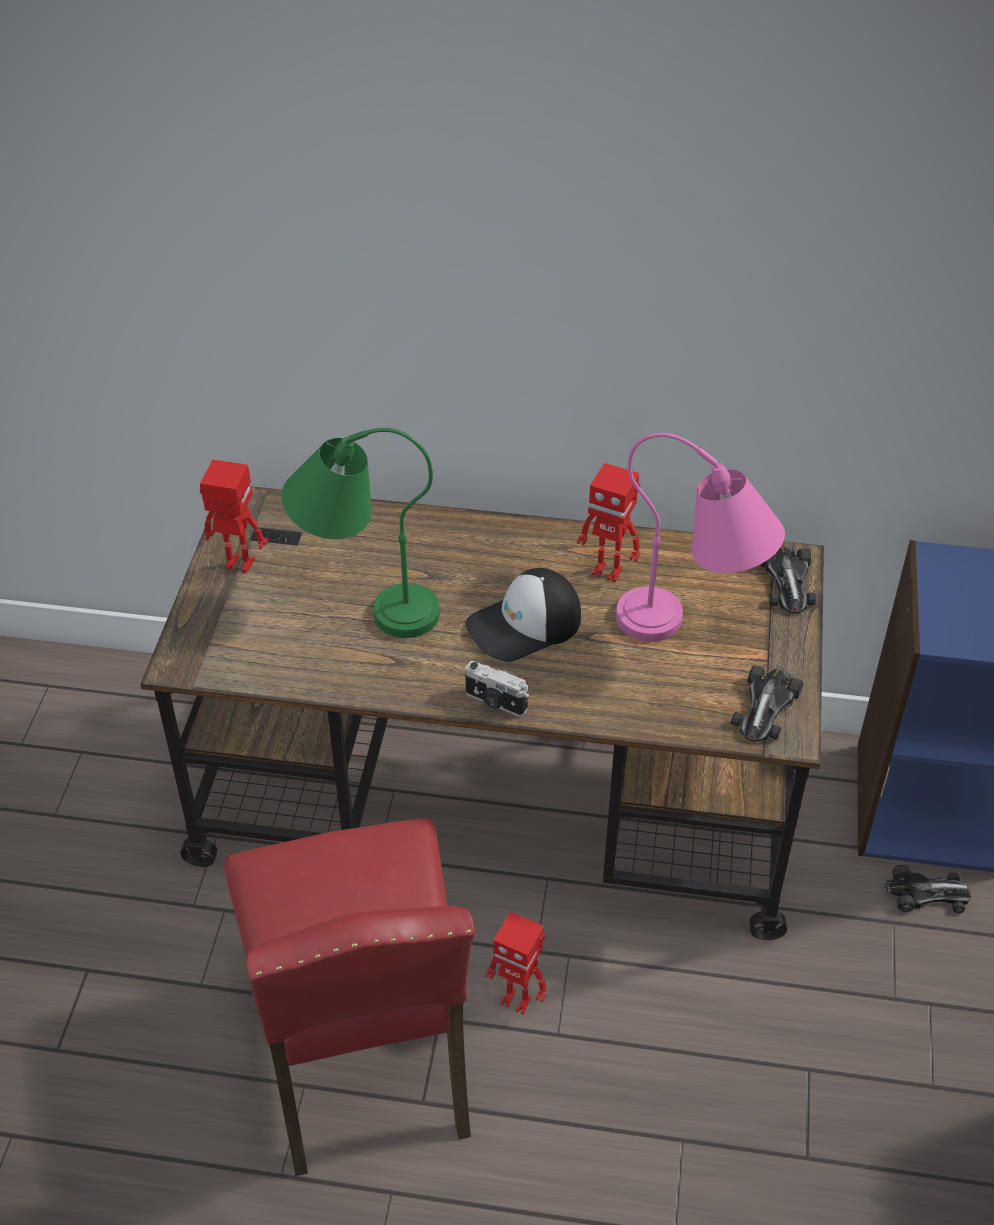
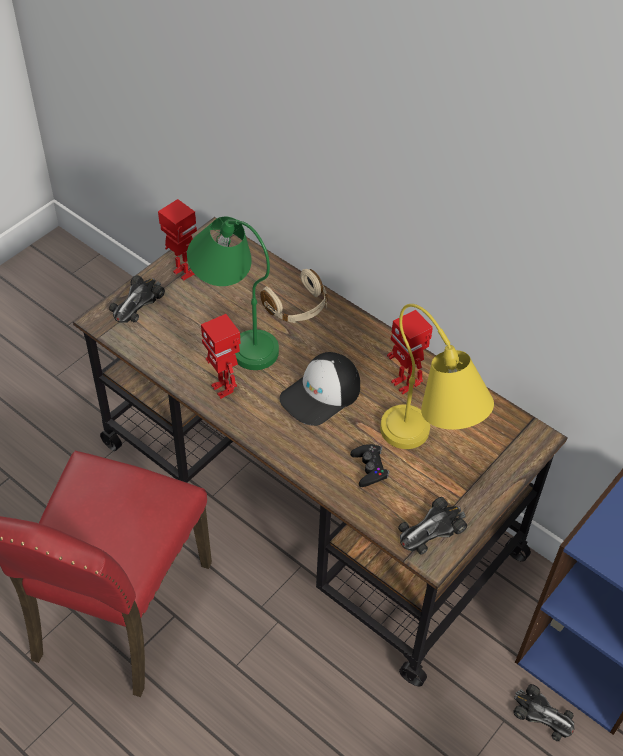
camera: 30 degrees right, 5 degrees up
camera [464,661,529,717] -> none
cap [466,568,581,662] -> cap turned 45 degrees counterclockwise [279,352,360,426]
toy robot [485,912,546,1015] -> toy robot moved to [201,314,240,399]
pink table lamp [616,433,785,642] -> yellow table lamp [380,304,494,449]
toy car [760,545,816,614] -> toy car moved to [109,275,165,323]
none -> beige headphones [260,269,328,323]
none -> black game controller [350,444,389,487]

